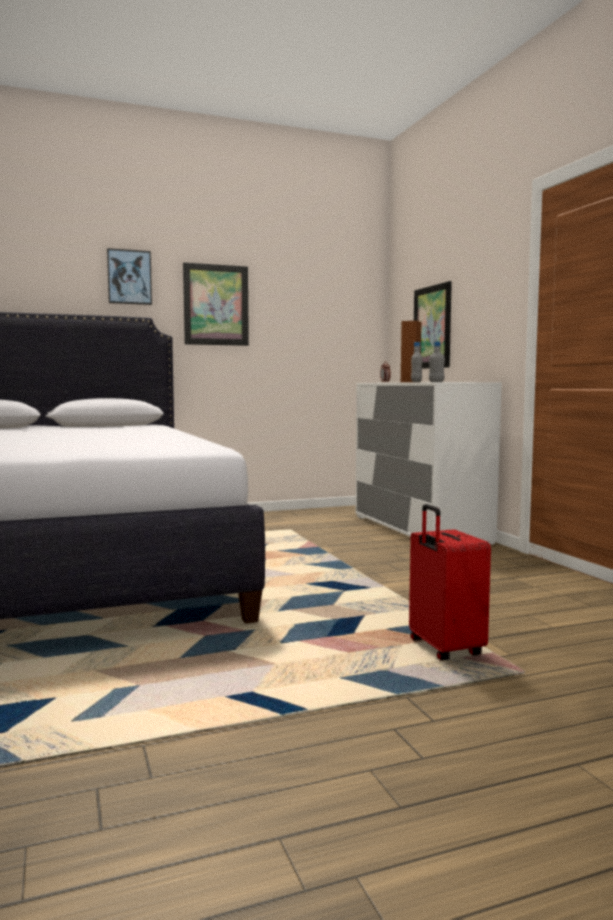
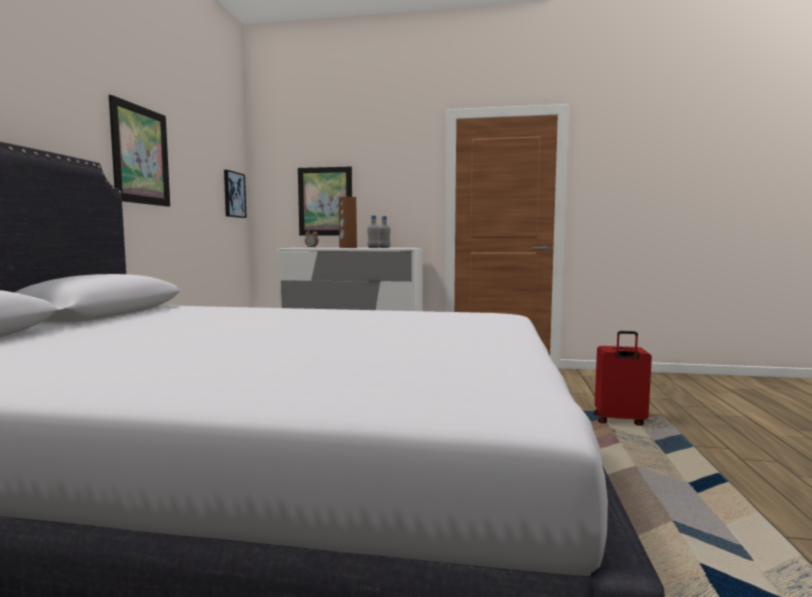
camera: 60 degrees left, 0 degrees up
picture [107,248,152,305] -> picture moved to [224,170,247,218]

